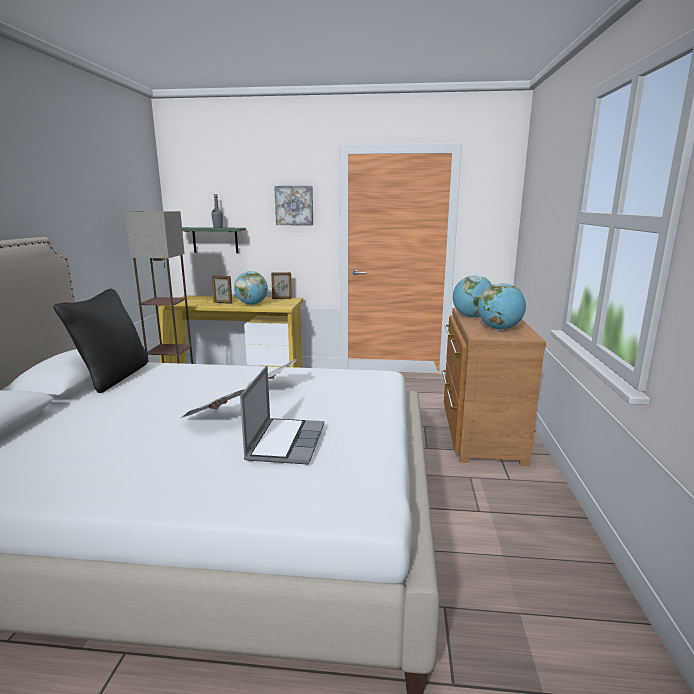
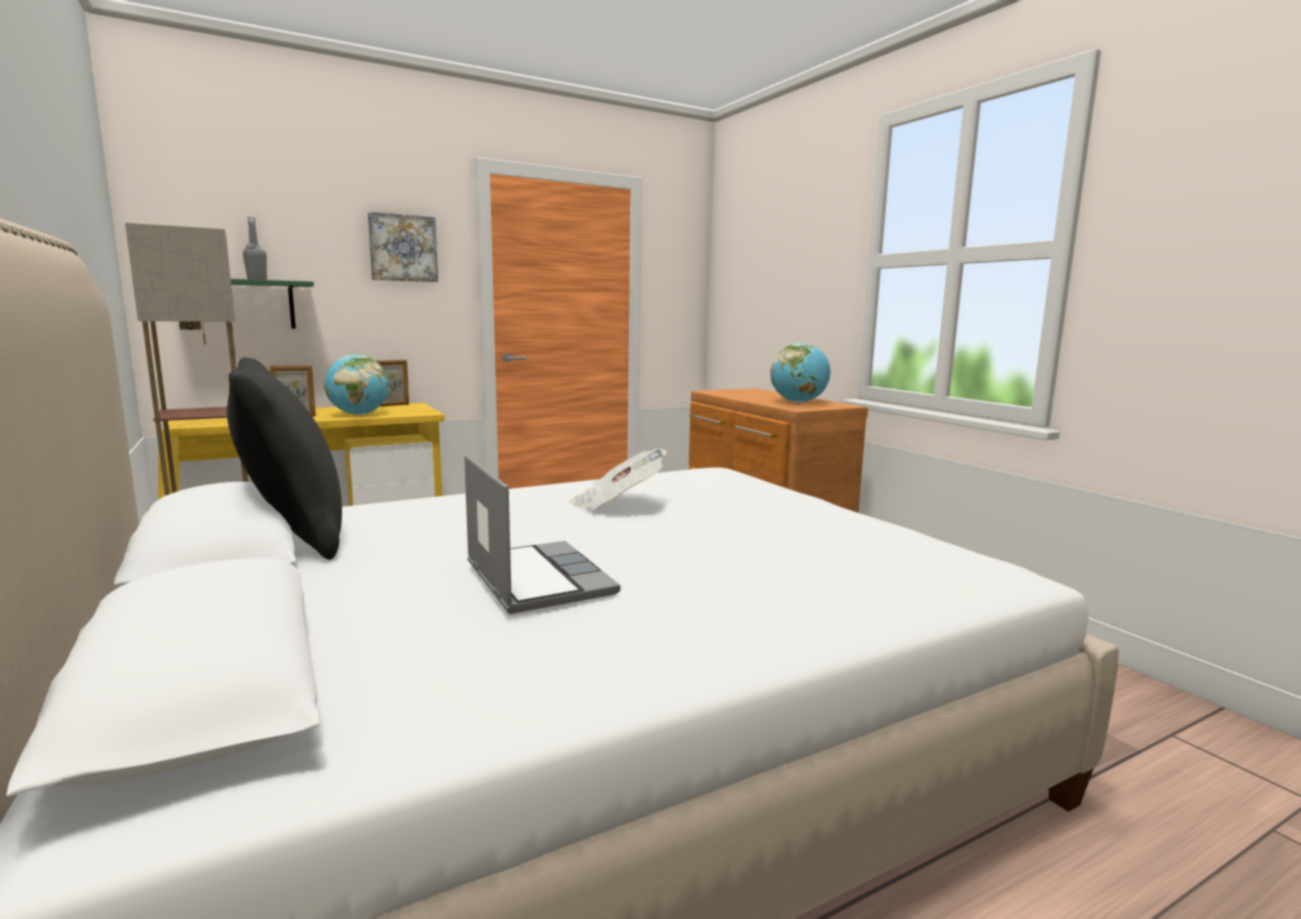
camera: 35 degrees left, 5 degrees down
newspaper [181,389,245,418] -> none
laptop [240,366,324,464] -> laptop moved to [464,455,621,614]
globe [453,275,492,318] -> none

